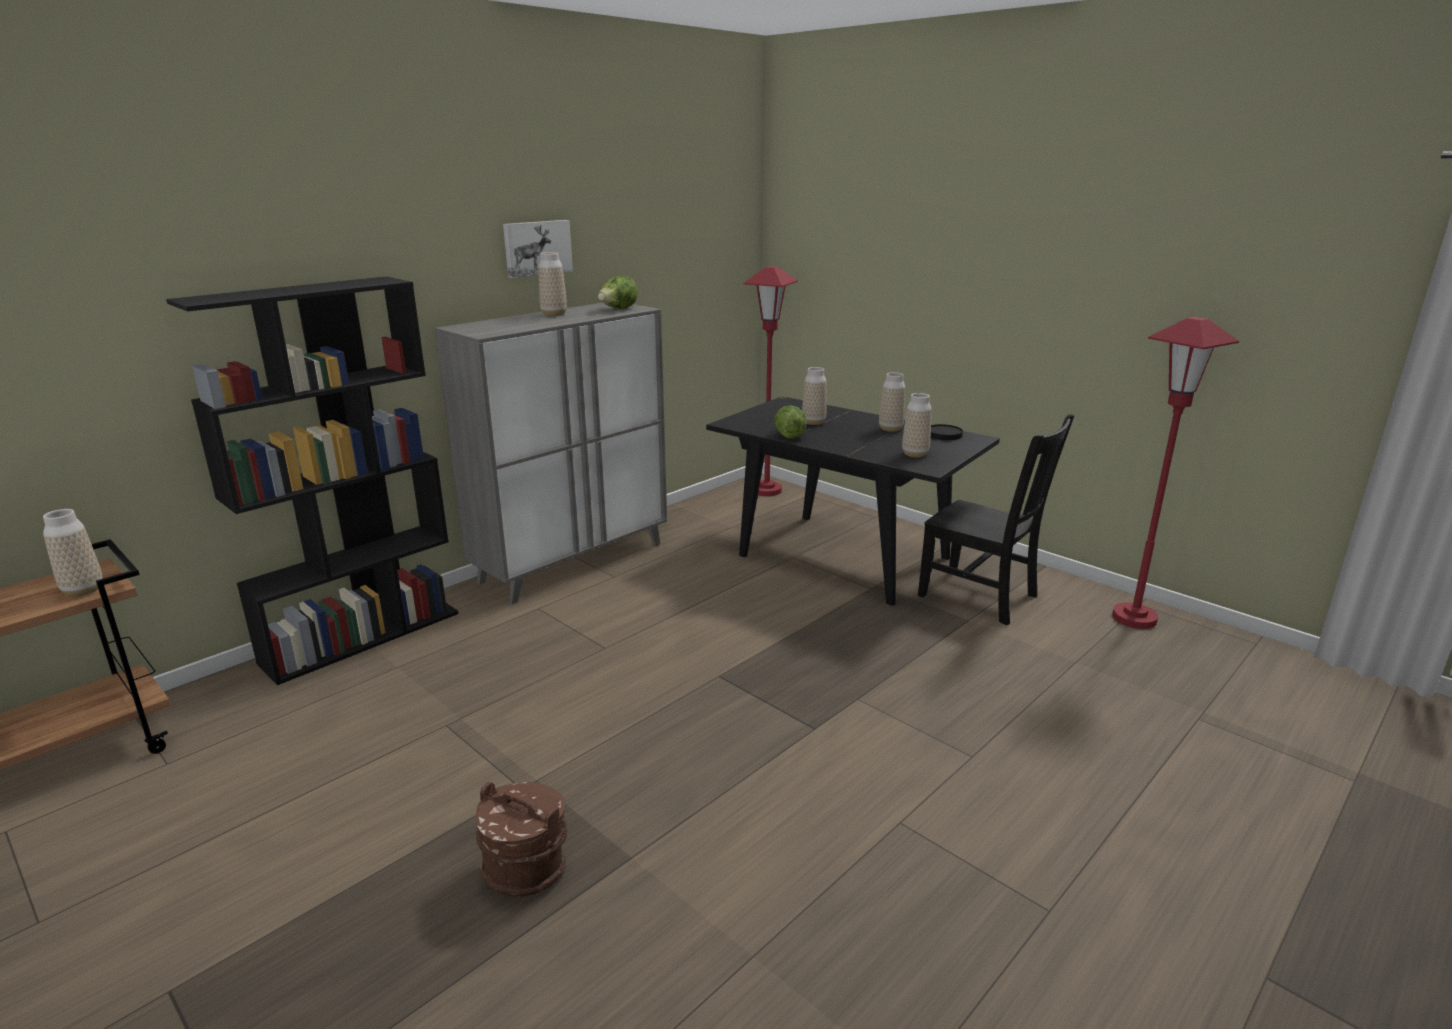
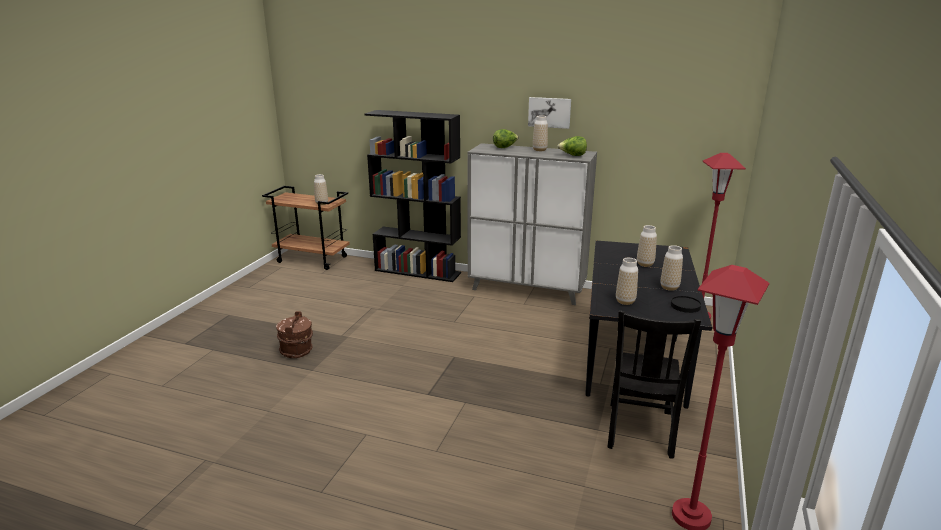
camera: 65 degrees right, 0 degrees up
lettuce [774,405,807,439] -> lettuce moved to [493,129,519,148]

